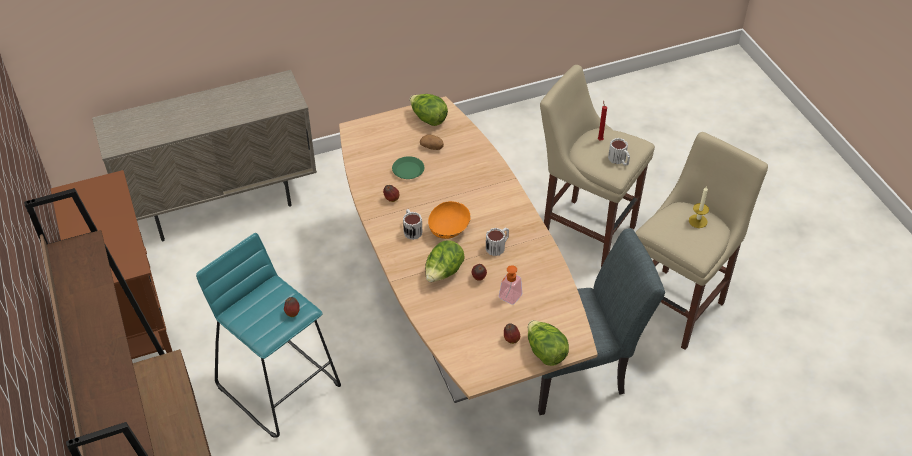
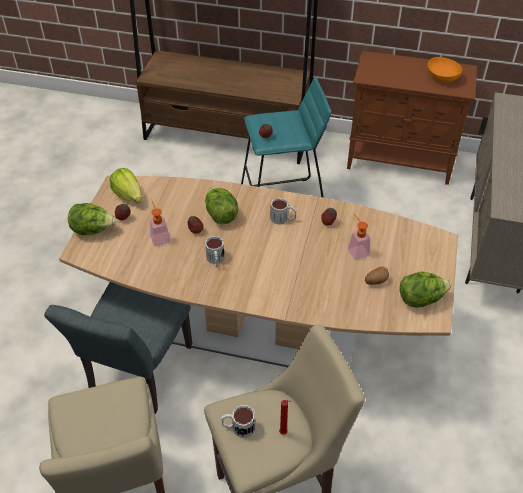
camera: 125 degrees right, 0 degrees up
green plate [392,156,424,179] -> soap dispenser [348,214,370,260]
orange bowl [428,201,471,239] -> orange bowl moved to [428,57,462,83]
candle [689,186,709,228] -> none
none -> lettuce [110,168,142,203]

